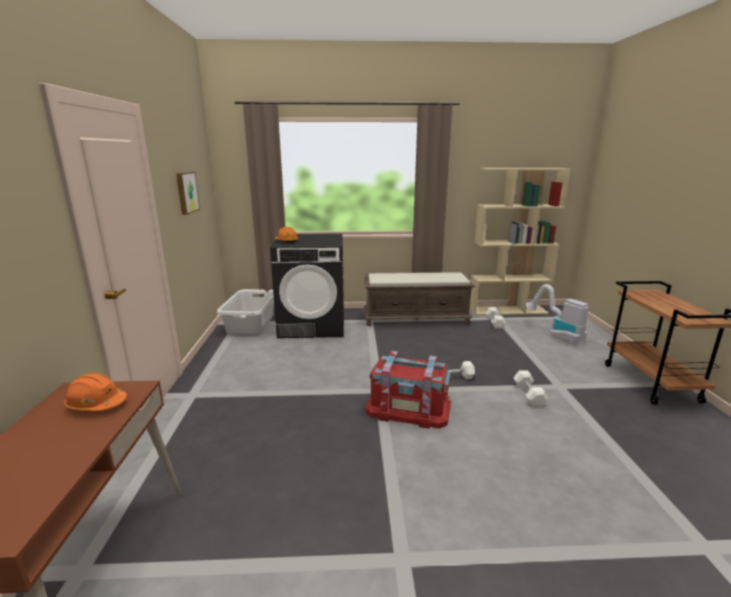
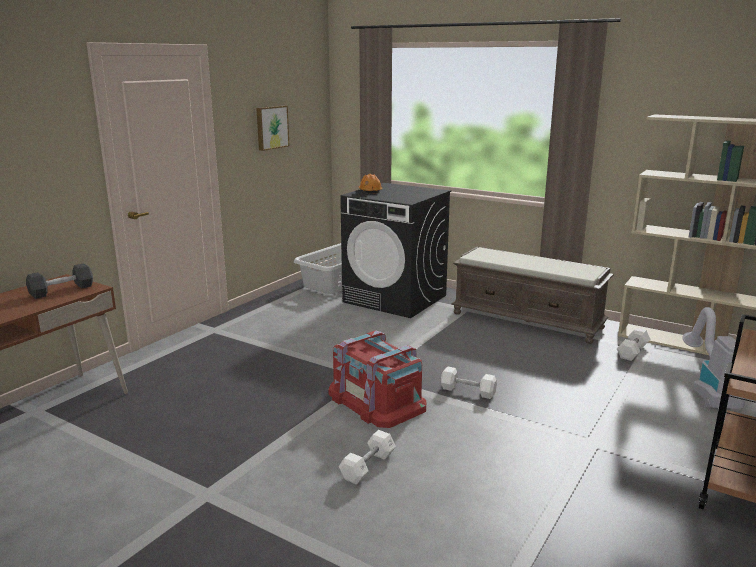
camera: 35 degrees right, 0 degrees up
orange hard hat [64,373,127,411] -> black dumbbell [26,263,93,299]
white dumbbell [513,370,548,406] -> white dumbbell moved to [339,430,396,485]

